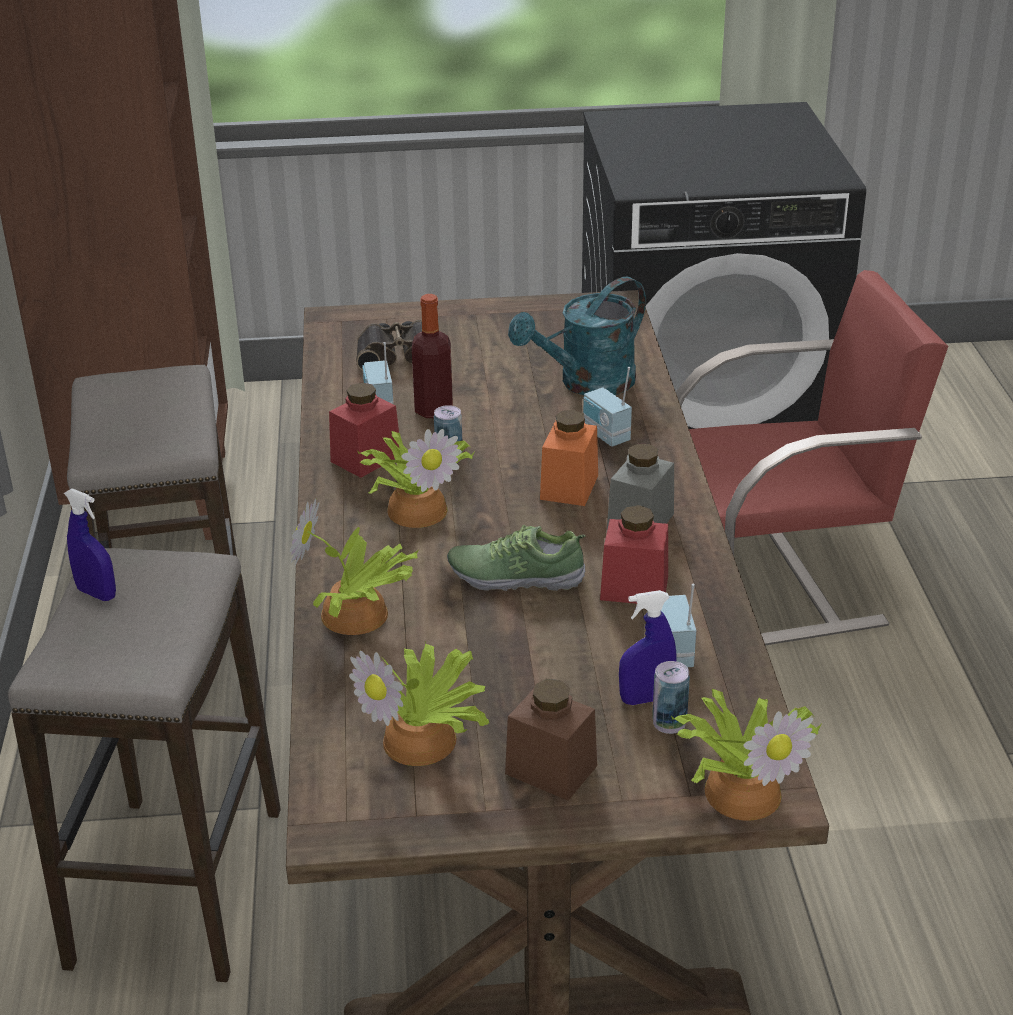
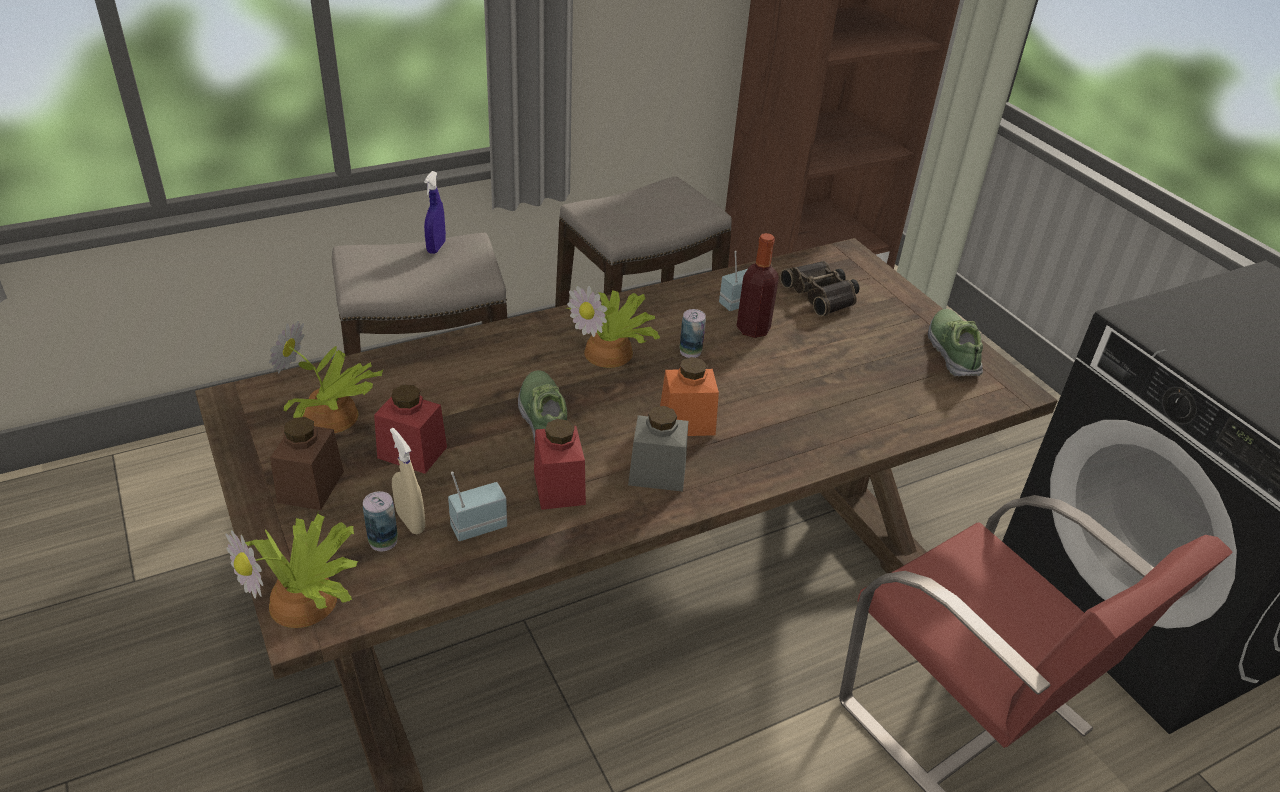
camera: 65 degrees right, 5 degrees up
potted plant [290,499,418,635] -> none
red jar [329,383,399,478] -> red jar moved to [374,385,447,474]
turquoise watering can [508,276,646,395] -> none
radio [583,367,632,447] -> none
blue spray bottle [619,590,676,705] -> beige spray bottle [390,428,425,534]
none -> shoe [928,309,983,376]

